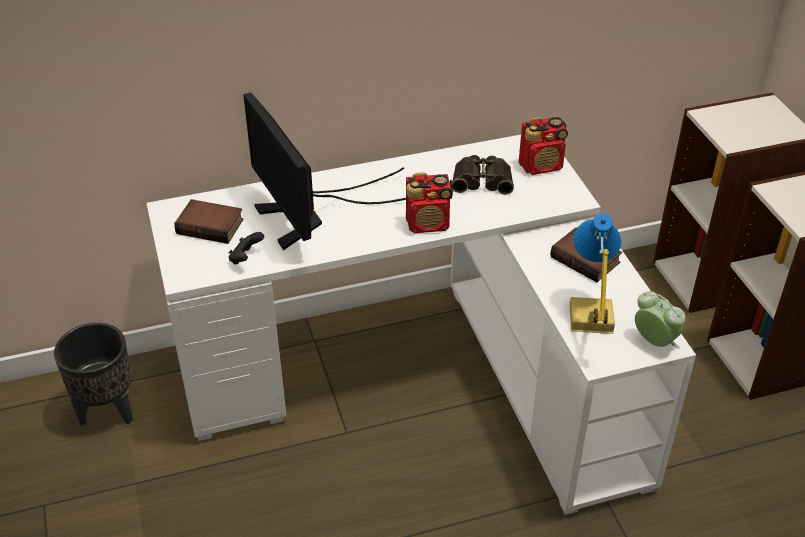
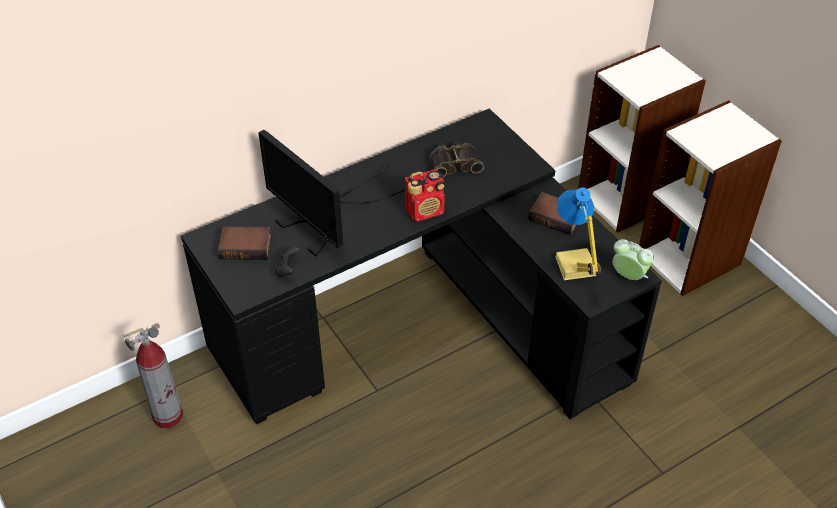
camera: 15 degrees left, 5 degrees up
black planter [54,323,133,426] -> fire extinguisher [123,323,183,428]
white desk [147,135,696,515] -> black desk [181,108,662,424]
radio [519,117,568,175] -> none

